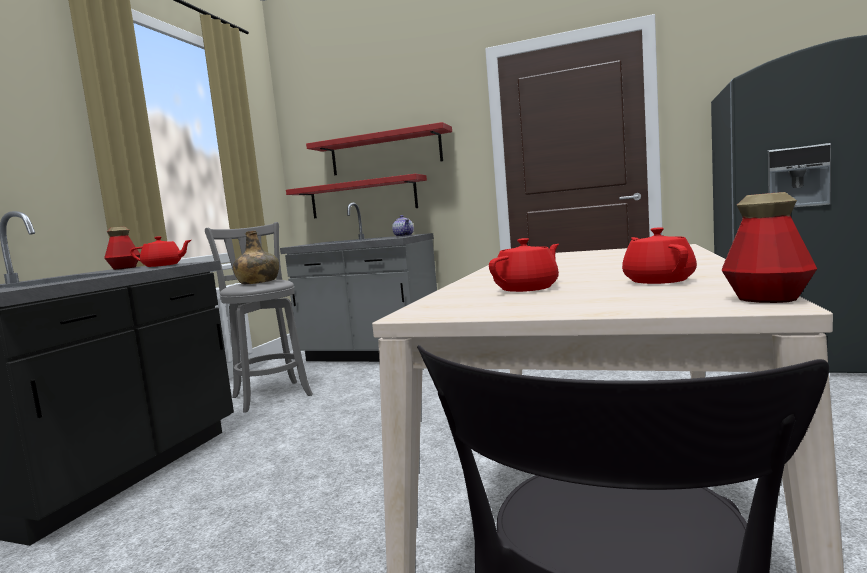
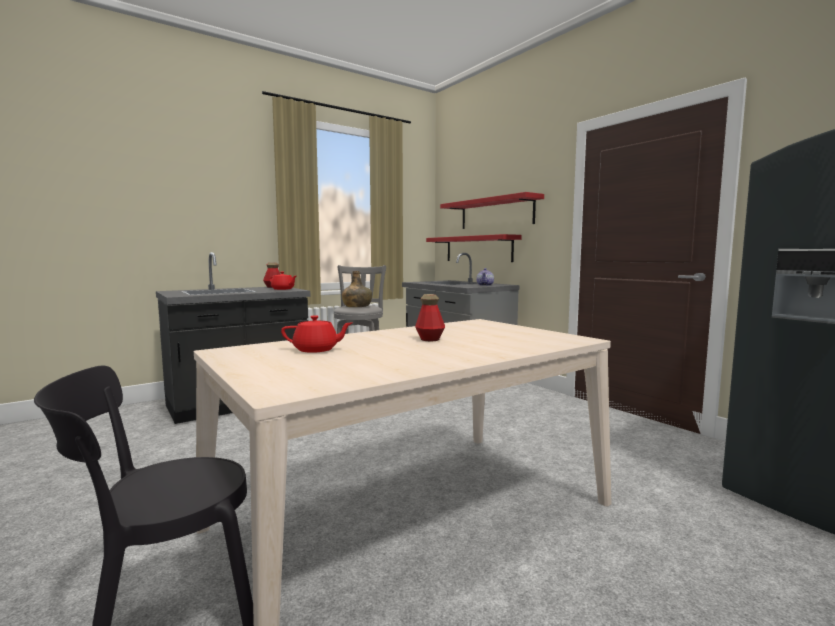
camera: 35 degrees right, 0 degrees up
red teapot [622,228,697,284] -> none
bottle [722,192,817,303] -> bottle moved to [415,294,445,341]

